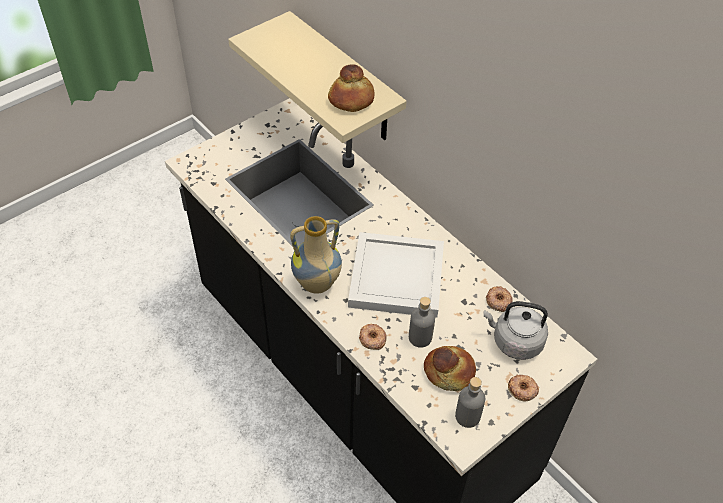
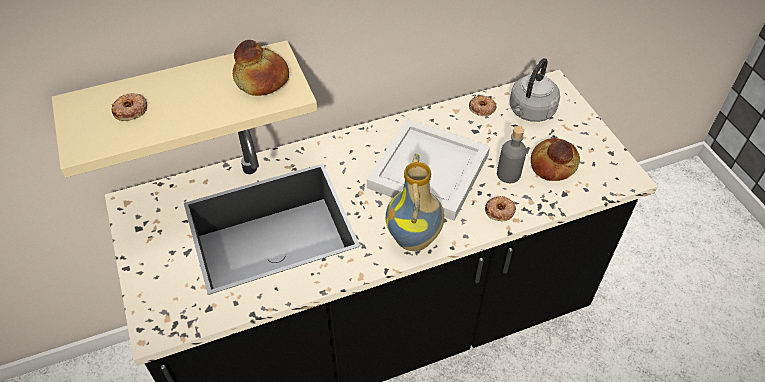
camera: 70 degrees left, 0 degrees up
grey bottle [455,377,485,428] -> none
donut [508,375,539,401] -> donut moved to [112,93,147,121]

